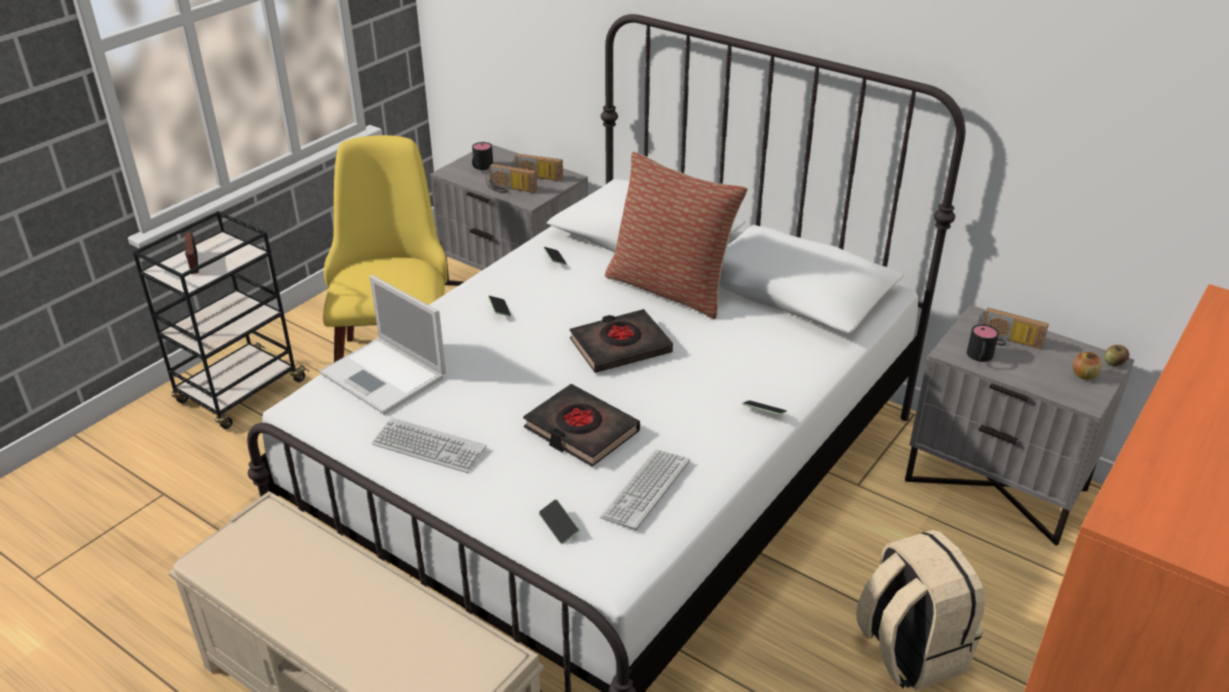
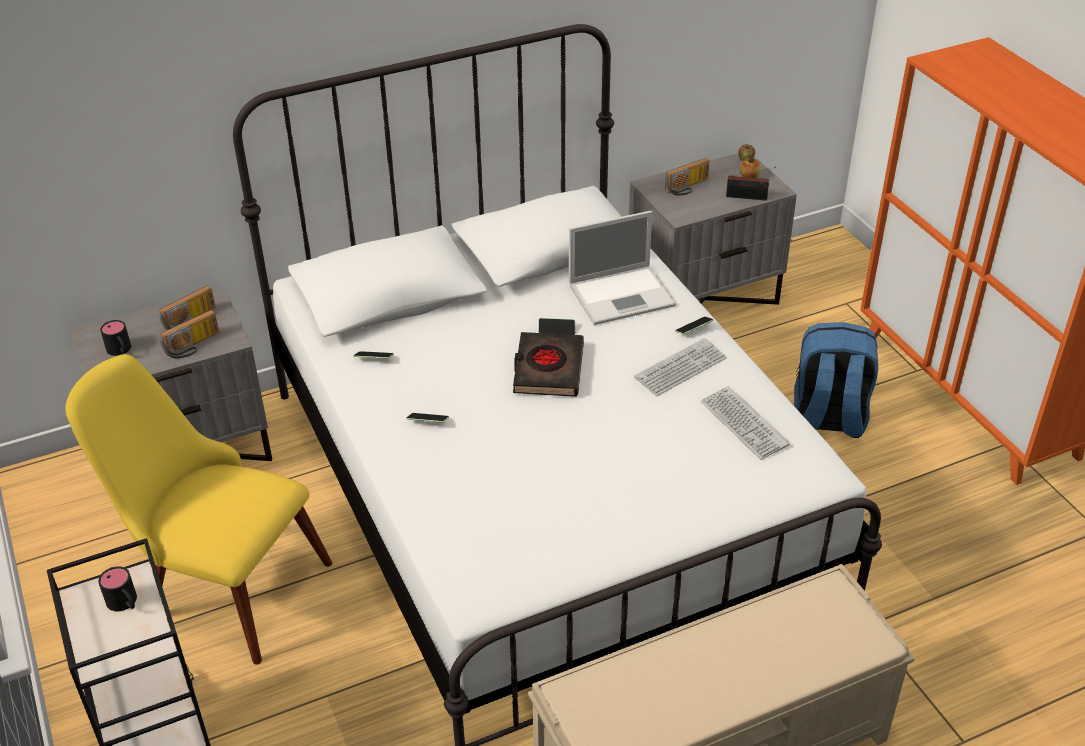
camera: 60 degrees left, 5 degrees up
radio [185,232,199,274] -> radio moved to [726,167,776,201]
laptop [319,275,446,415] -> laptop moved to [569,211,676,325]
keyboard [372,418,486,473] -> keyboard moved to [634,338,727,396]
black book [523,384,640,467] -> none
phone [539,499,580,544] -> phone moved to [538,318,575,335]
pillow [605,152,748,319] -> none
beige backpack [856,530,985,691] -> blue backpack [794,322,878,438]
black mug [967,324,999,362] -> black mug moved to [98,566,137,611]

